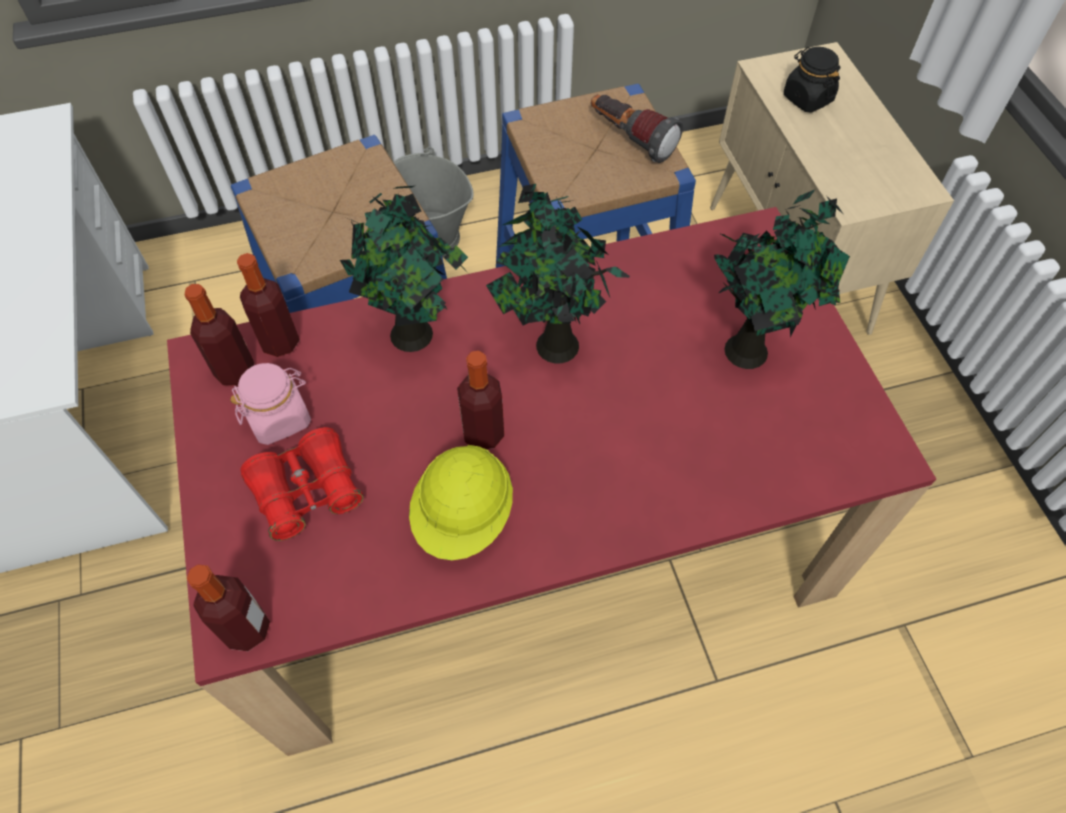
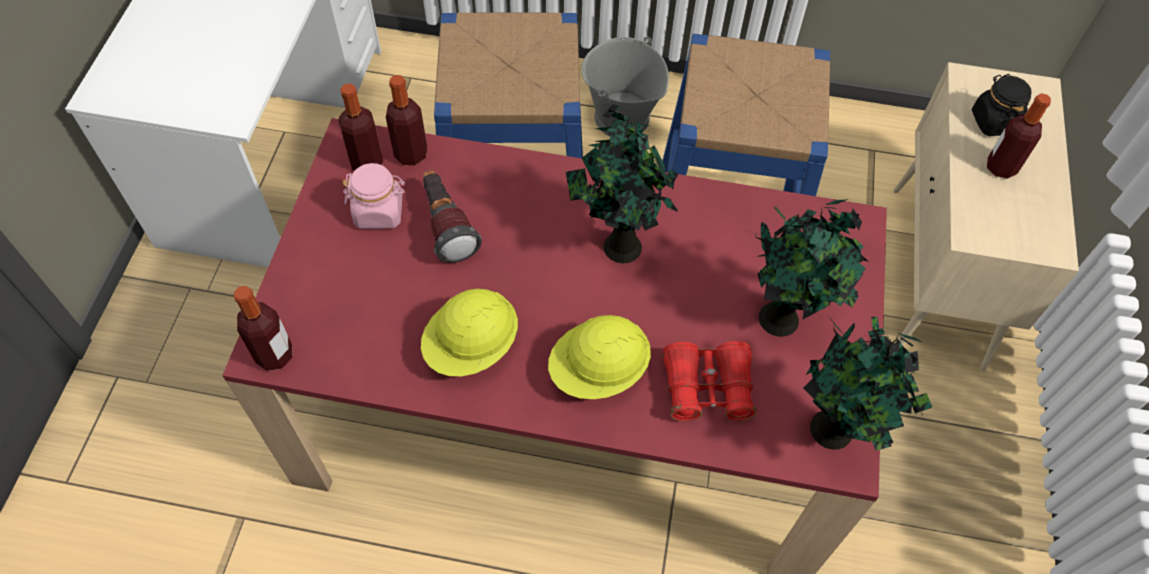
camera: 25 degrees right, 0 degrees up
red binoculars [241,427,363,541] -> red binoculars moved to [663,341,757,421]
potted plant [340,186,469,352] -> potted plant moved to [803,317,932,451]
bottle [457,351,504,449] -> bottle moved to [987,93,1051,179]
flashlight [591,94,683,163] -> flashlight moved to [423,170,482,263]
none -> yellow hard hat [548,315,651,399]

